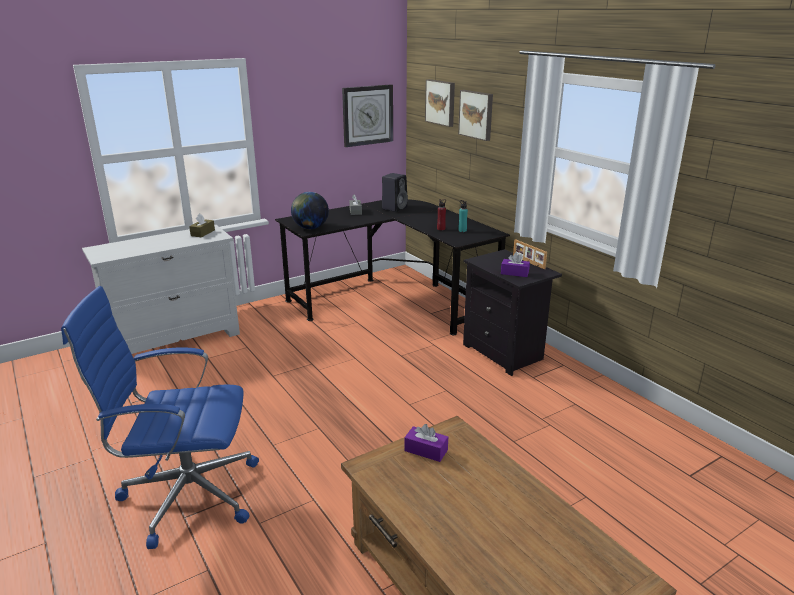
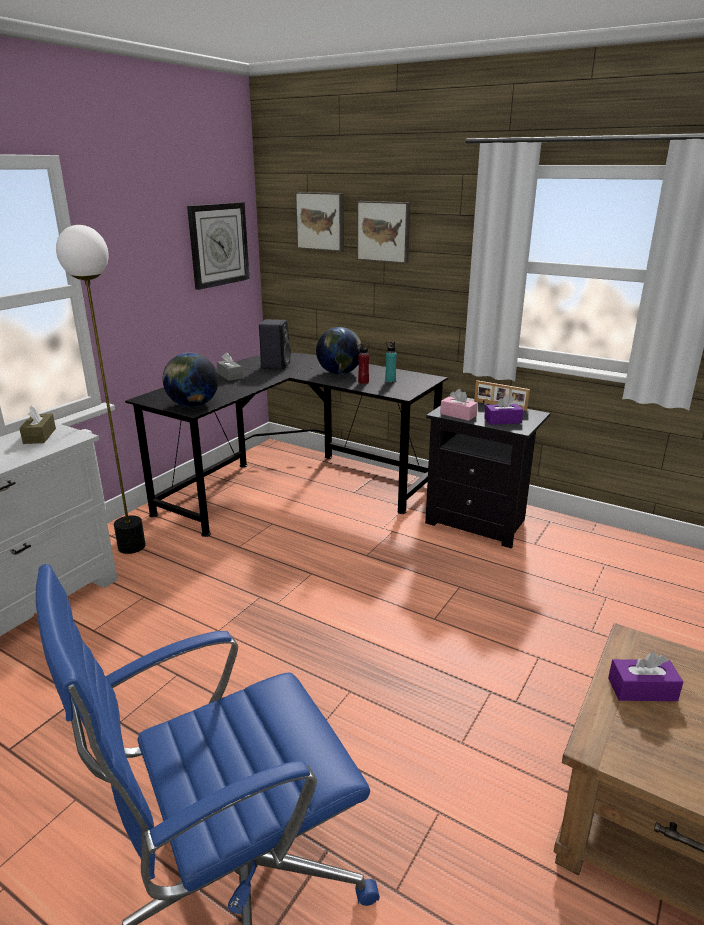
camera: 25 degrees left, 0 degrees up
none -> floor lamp [56,225,146,554]
none -> globe [316,327,362,374]
none -> pink tissue box [440,389,478,421]

